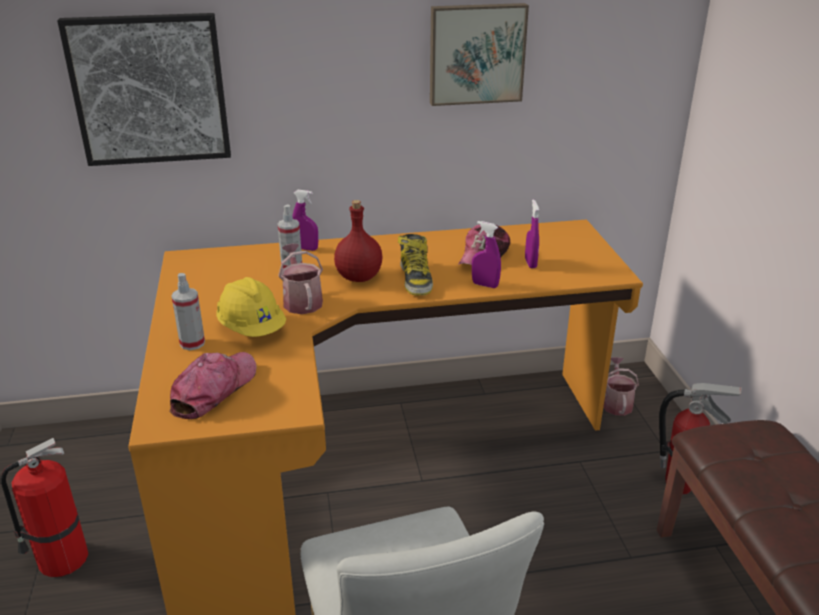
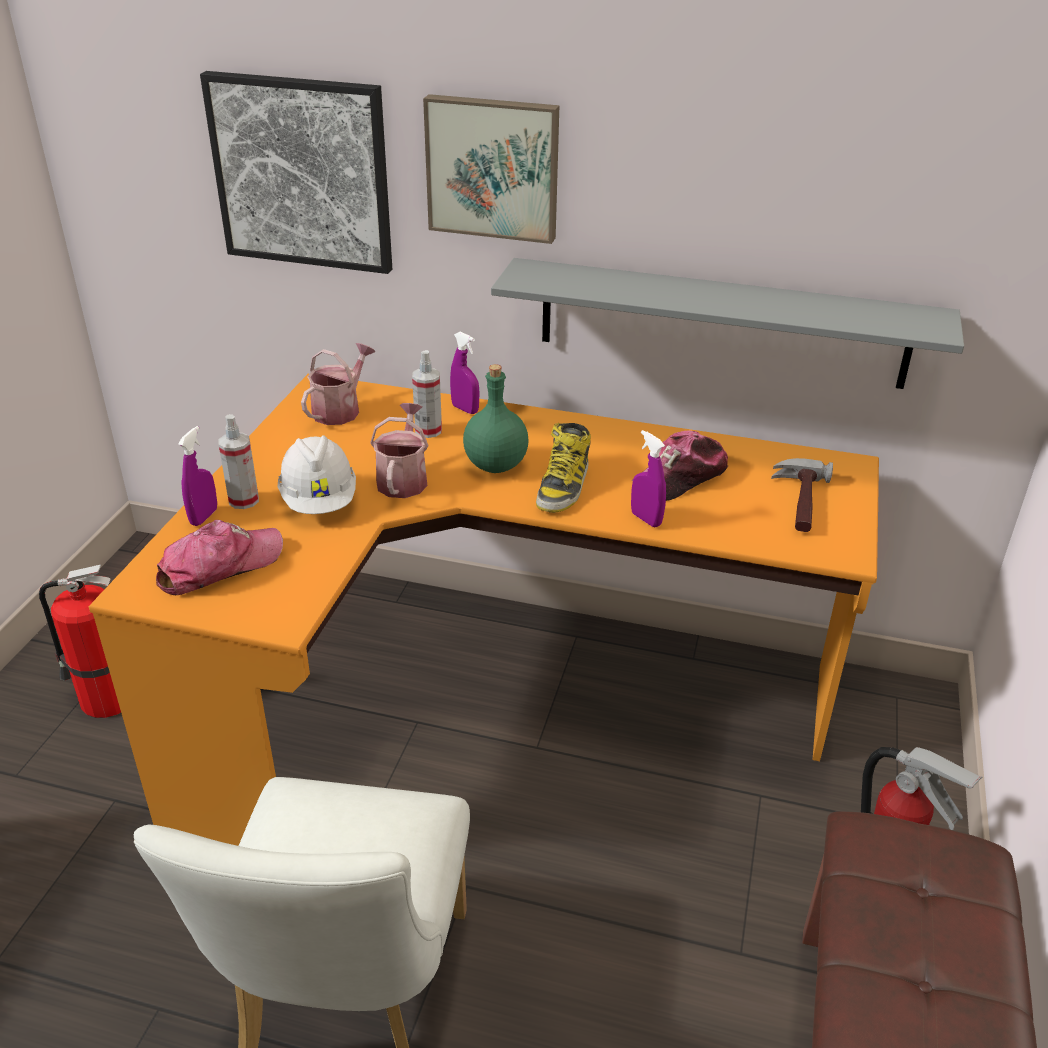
camera: 25 degrees right, 5 degrees up
yellow hard hat [216,277,286,337] -> white hard hat [278,435,356,514]
red bottle [334,200,383,282] -> green bottle [463,364,529,473]
picture [430,3,529,106] -> picture moved to [423,94,559,244]
purple spray bottle [525,199,539,268] -> purple spray bottle moved to [178,426,217,526]
watering can [603,357,639,416] -> watering can moved to [301,343,375,425]
none -> grey shelf [491,258,964,389]
none -> hammer [771,458,833,532]

